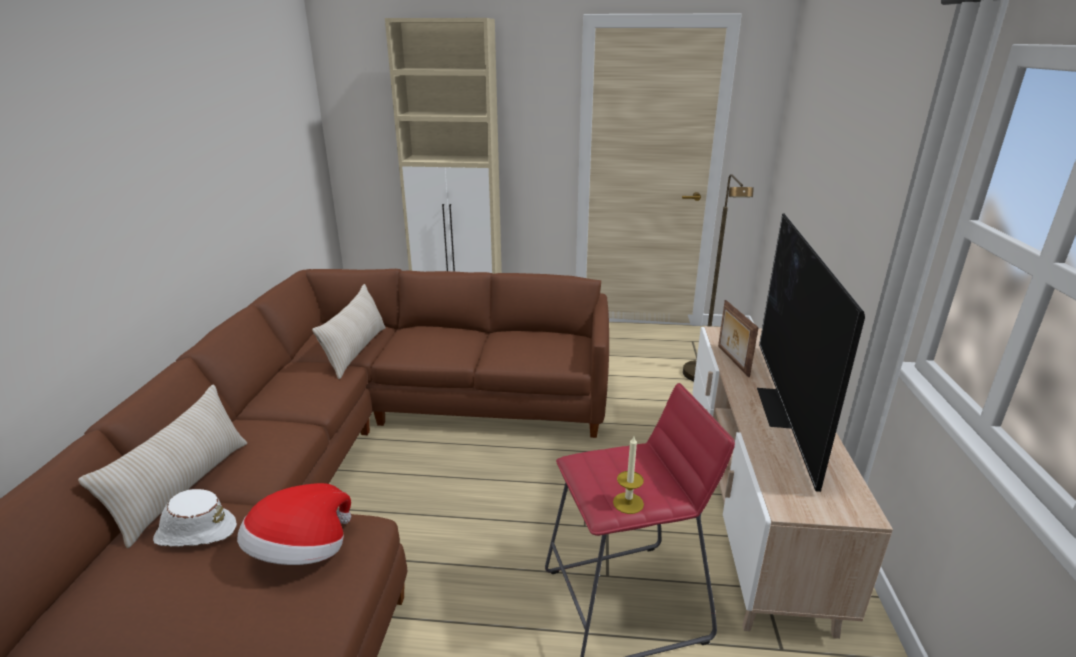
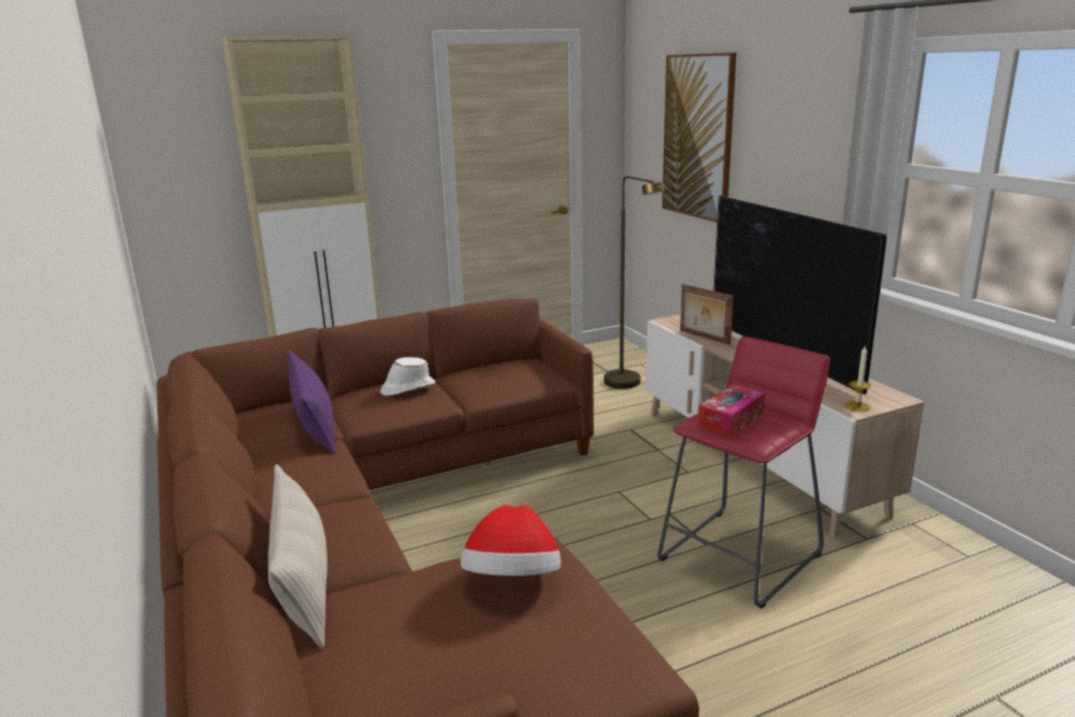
camera: 30 degrees left, 5 degrees down
white hat [153,489,237,547] -> white hat moved to [380,357,435,396]
beige pillow [312,284,386,379] -> purple pillow [288,350,335,454]
candle [613,436,644,514] -> candle moved to [844,346,871,412]
none -> picture [662,53,736,222]
none -> tissue box [698,384,765,437]

